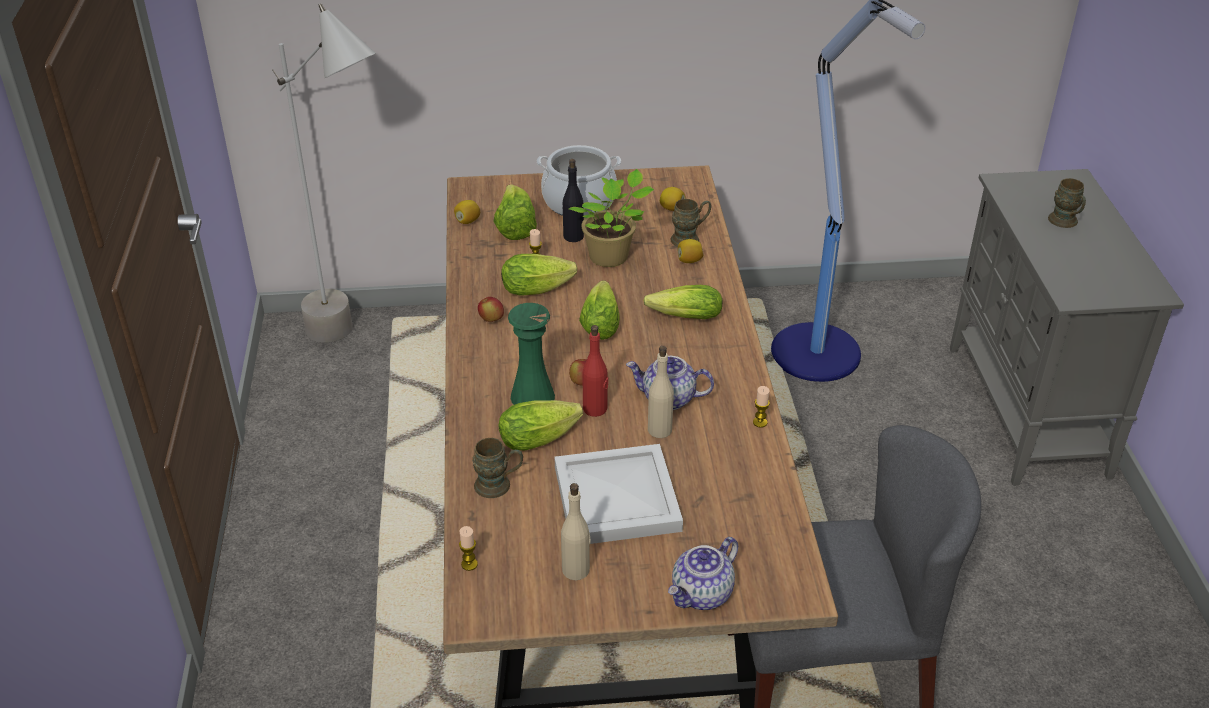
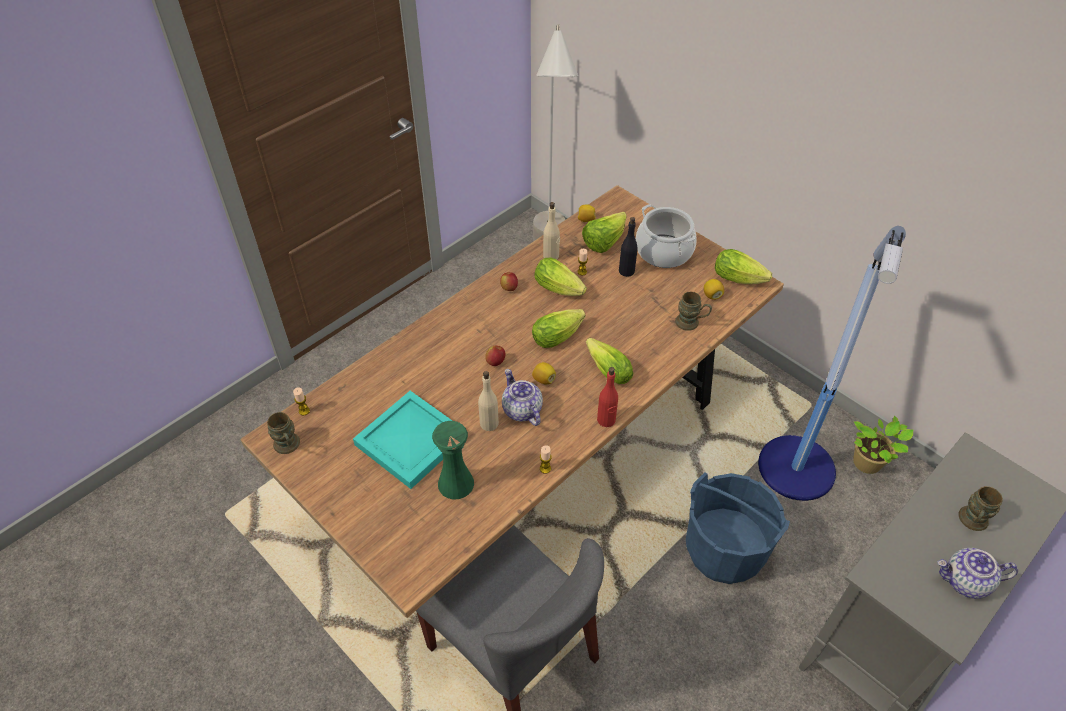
camera: 50 degrees right, 10 degrees up
brown mug [472,438,523,498] -> brown mug moved to [267,412,300,454]
lettuce [499,400,583,451] -> lettuce moved to [715,249,772,284]
green vase [508,303,555,405] -> green vase moved to [432,421,474,500]
white tray [555,444,683,544] -> turquoise tray [353,391,452,489]
beige bottle [561,483,591,580] -> beige bottle moved to [543,202,560,260]
potted plant [569,169,654,267] -> potted plant moved to [853,416,913,474]
red bottle [582,325,608,417] -> red bottle moved to [597,367,618,427]
teapot [668,537,738,610] -> teapot moved to [938,548,1018,599]
lemon [678,239,704,263] -> lemon moved to [532,362,556,384]
none -> blue bucket [686,472,790,584]

